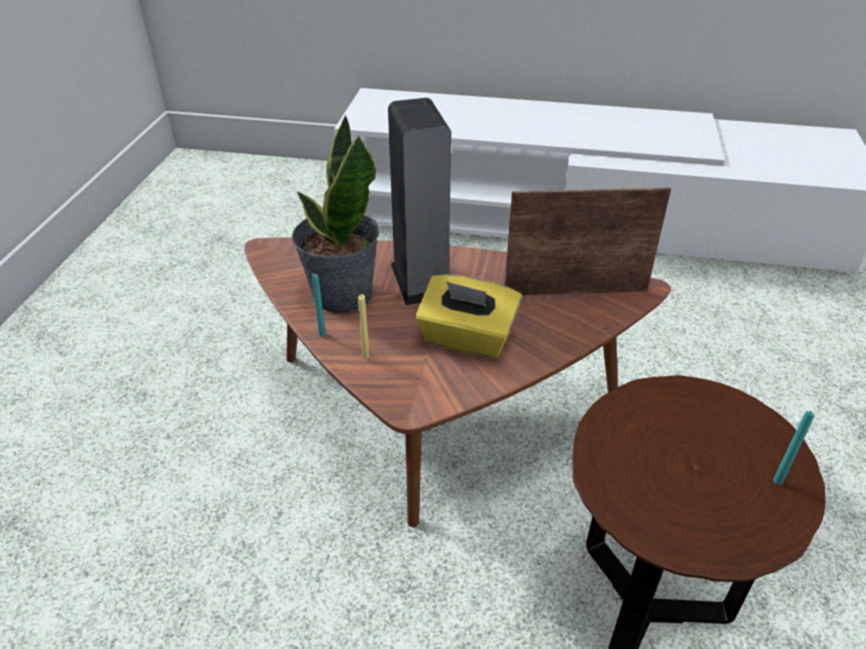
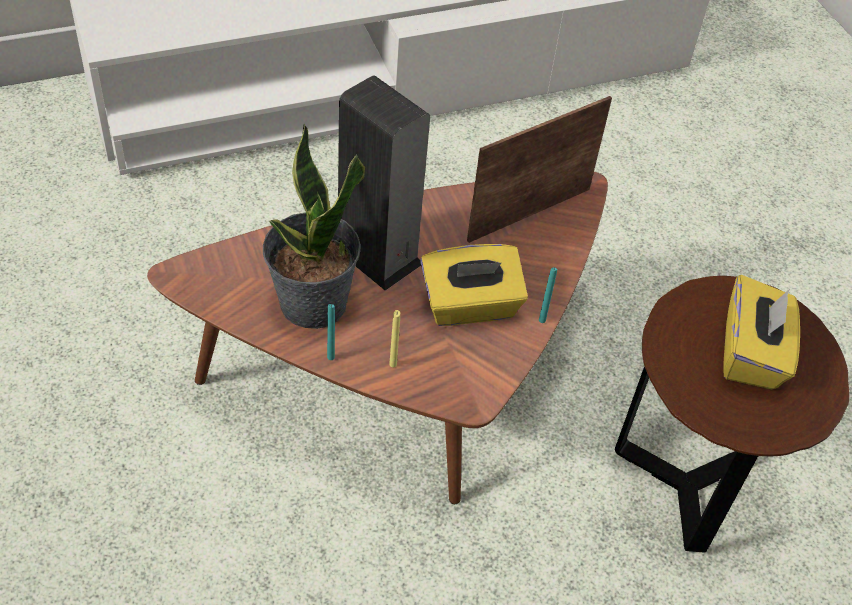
camera: 35 degrees left, 10 degrees up
turquoise candle [773,411,815,485] -> turquoise candle moved to [539,267,557,323]
none -> yellow tissue box [723,275,800,389]

